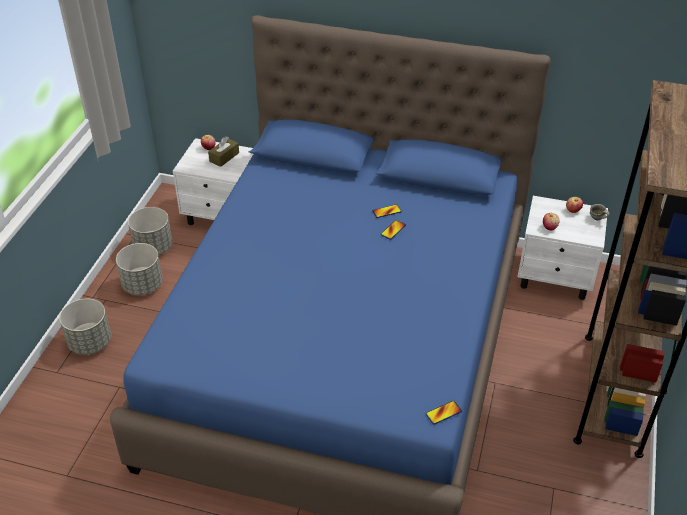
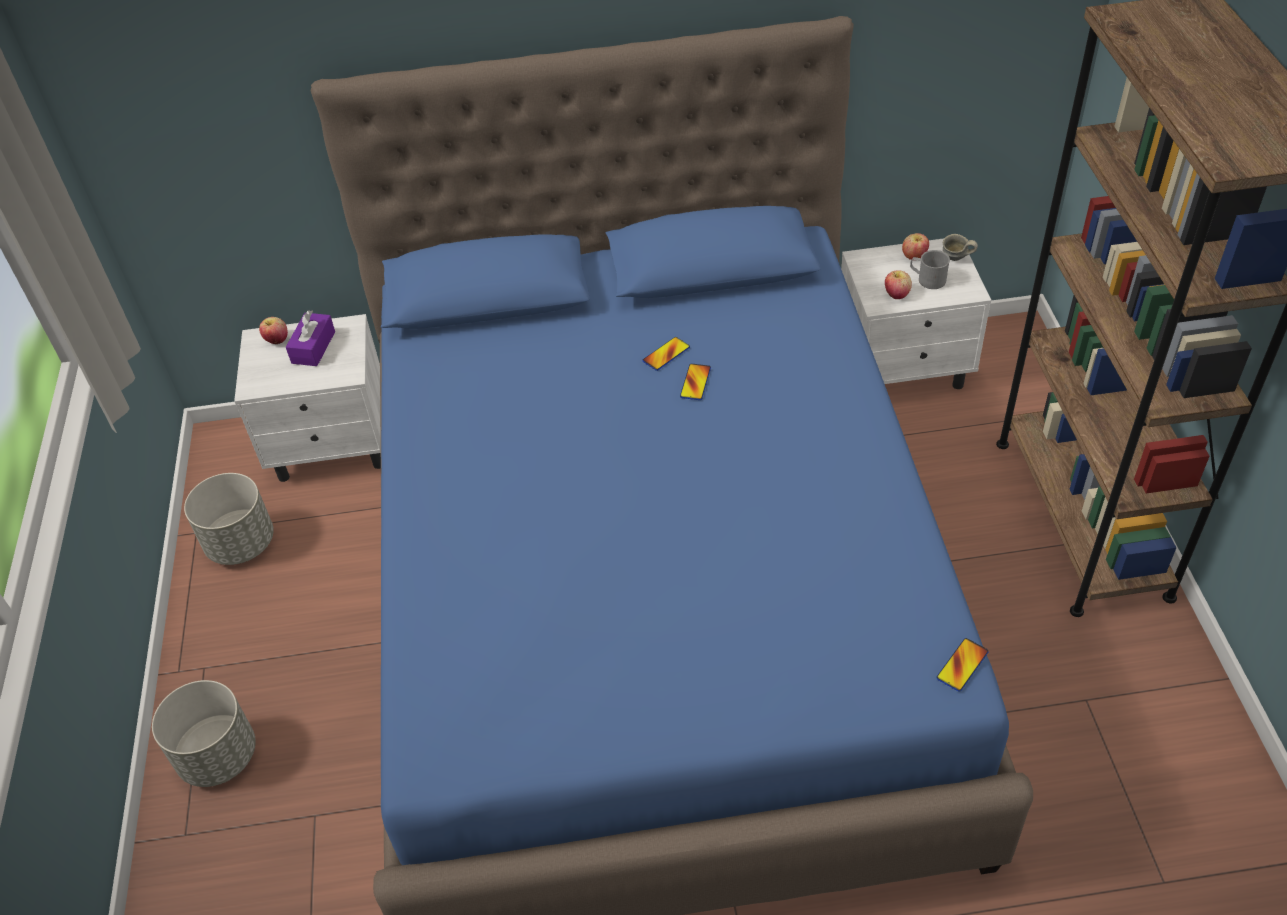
camera: 20 degrees left, 5 degrees up
grey planter [116,243,163,295] -> none
brown tissue box [208,136,239,167] -> purple tissue box [286,310,335,366]
none -> grey mug [910,250,950,289]

